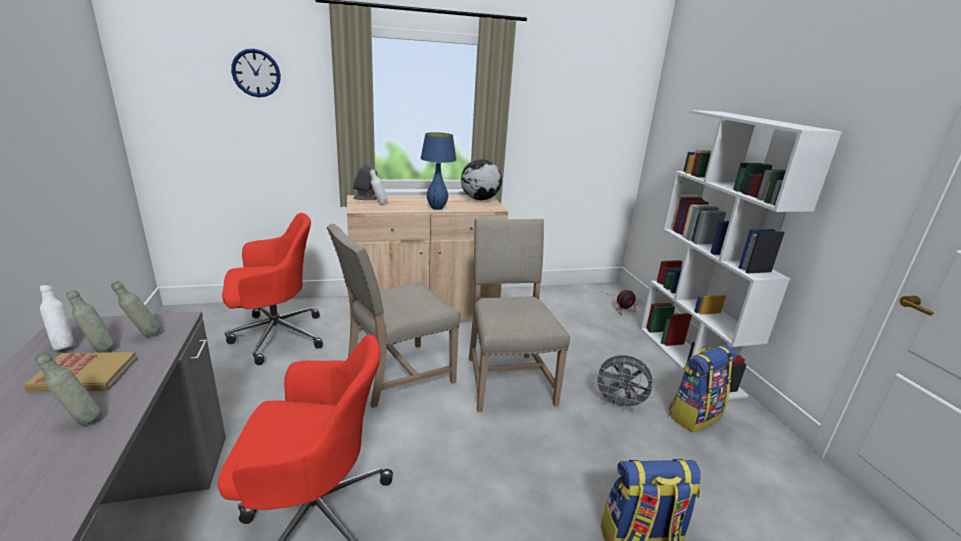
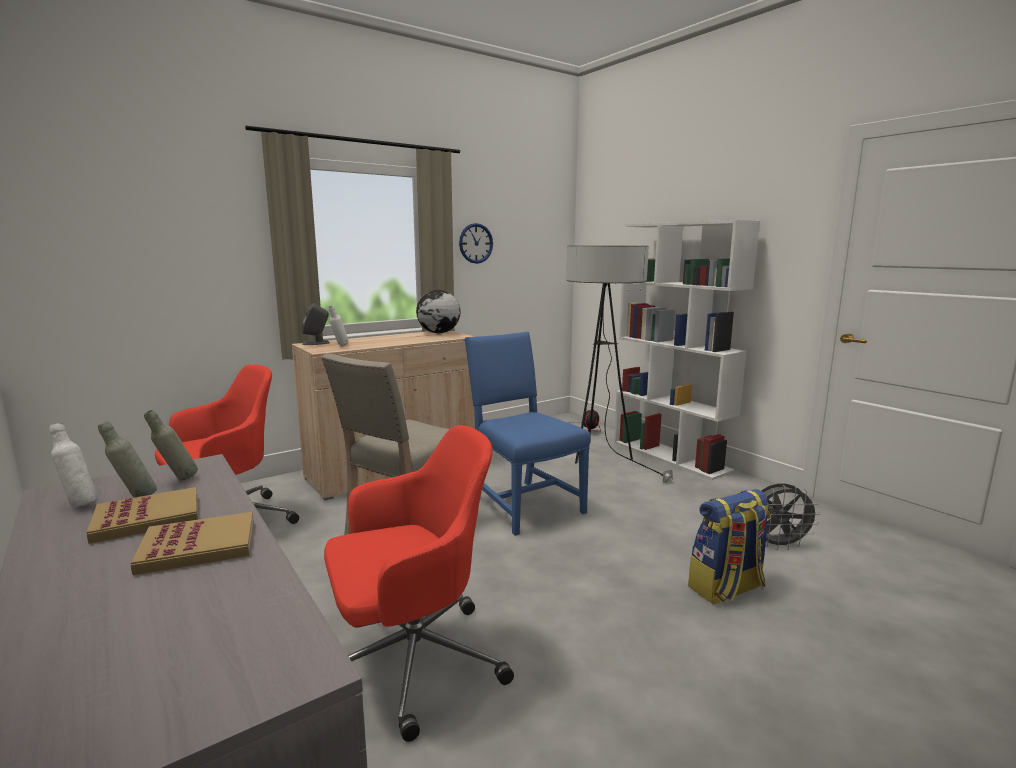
camera: 20 degrees left, 10 degrees down
grey bottle [35,352,102,425] -> book [131,512,254,576]
wall clock [231,49,281,97] -> wall clock moved to [459,223,493,264]
blue table lamp [420,132,456,210] -> none
beige chair [469,219,570,412] -> blue chair [464,332,591,536]
grey fan [593,355,656,411] -> grey fan moved to [761,484,821,550]
backpack [669,345,736,433] -> none
none -> floor lamp [566,246,675,484]

